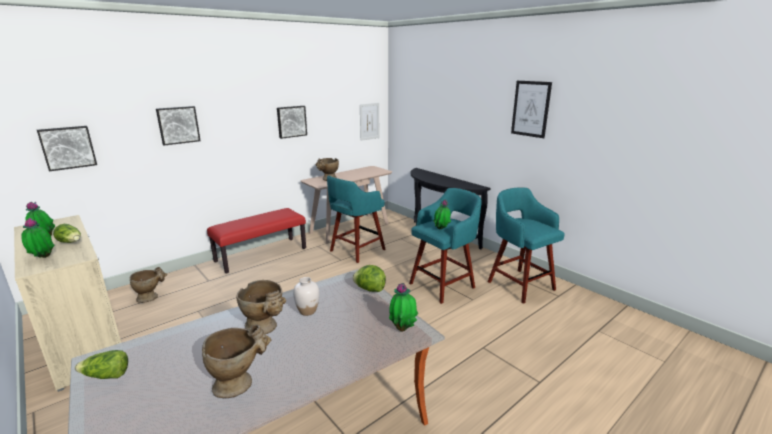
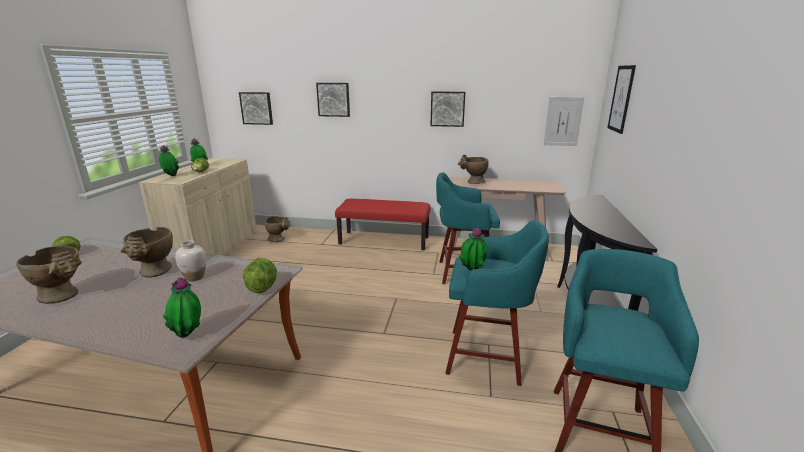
camera: 50 degrees right, 0 degrees up
picture [511,81,552,138] -> picture moved to [607,65,636,134]

